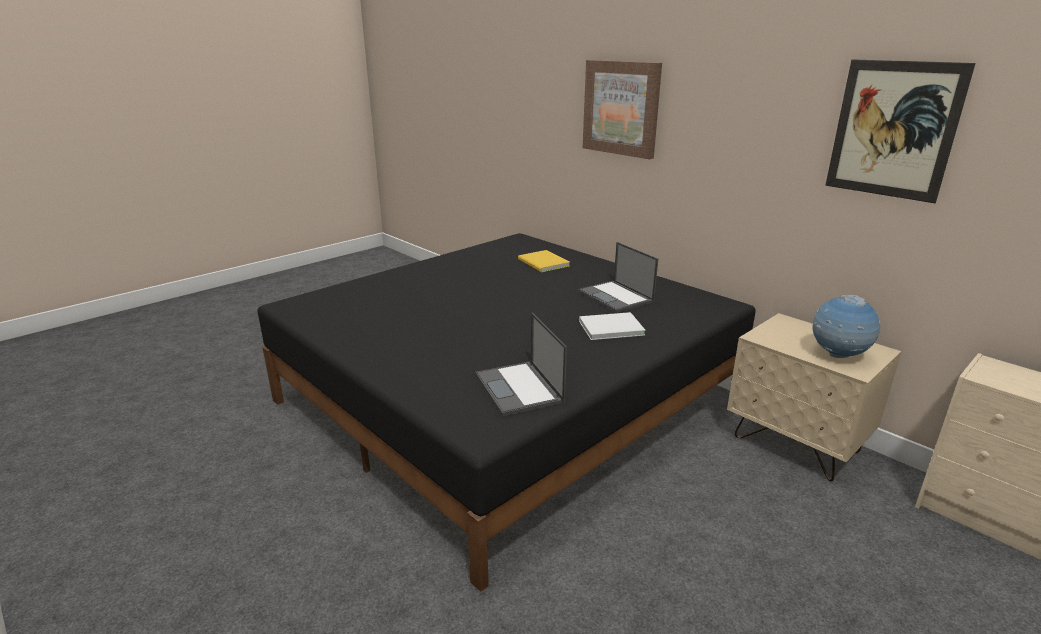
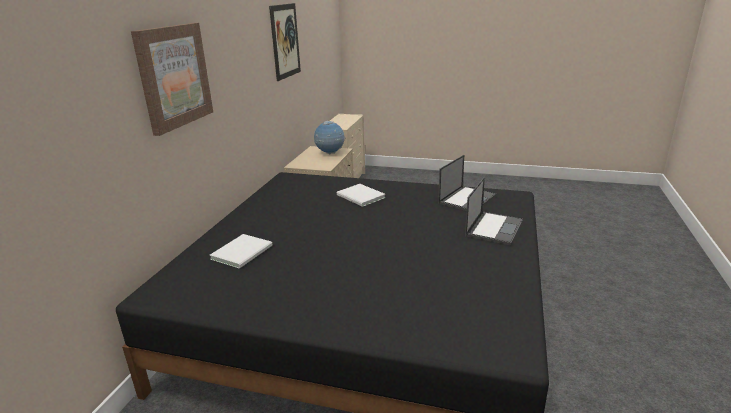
camera: 120 degrees left, 0 degrees up
yellow book [518,250,570,272] -> white book [210,234,272,269]
laptop [578,242,658,313] -> laptop moved to [465,177,523,246]

